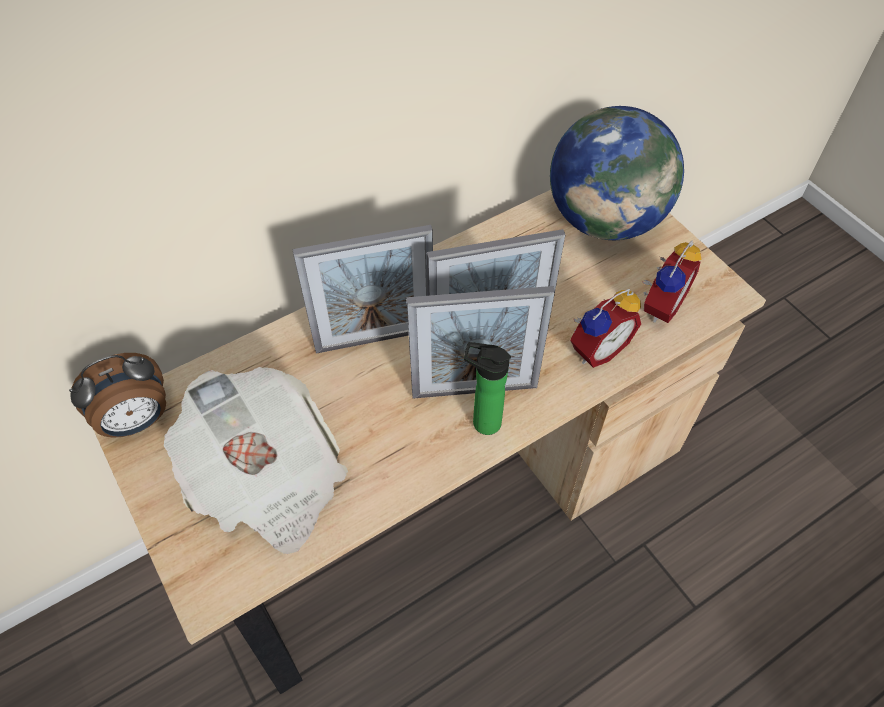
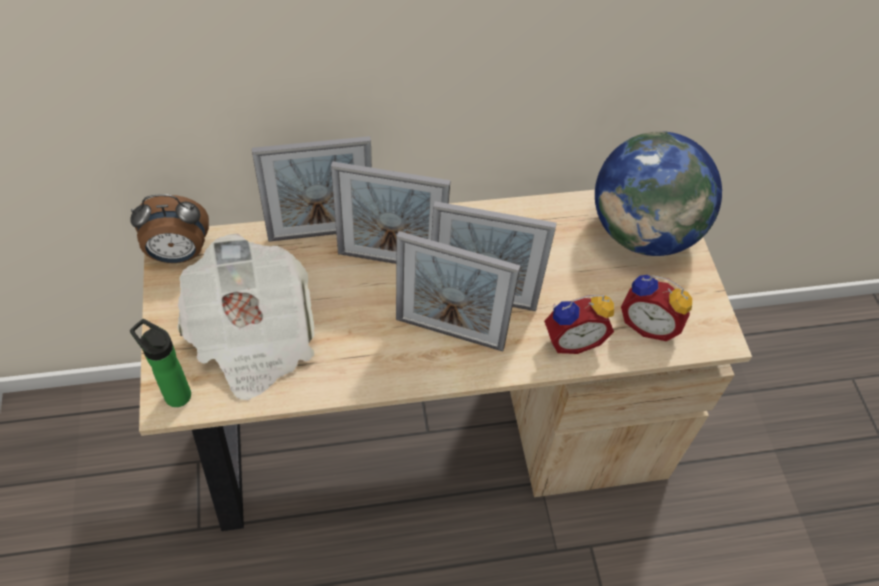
camera: 20 degrees right, 0 degrees up
bottle [464,342,511,435] -> bottle moved to [130,319,191,407]
alarm clock [643,240,701,323] -> alarm clock turned 60 degrees clockwise [621,275,692,341]
none -> picture frame [252,136,372,242]

